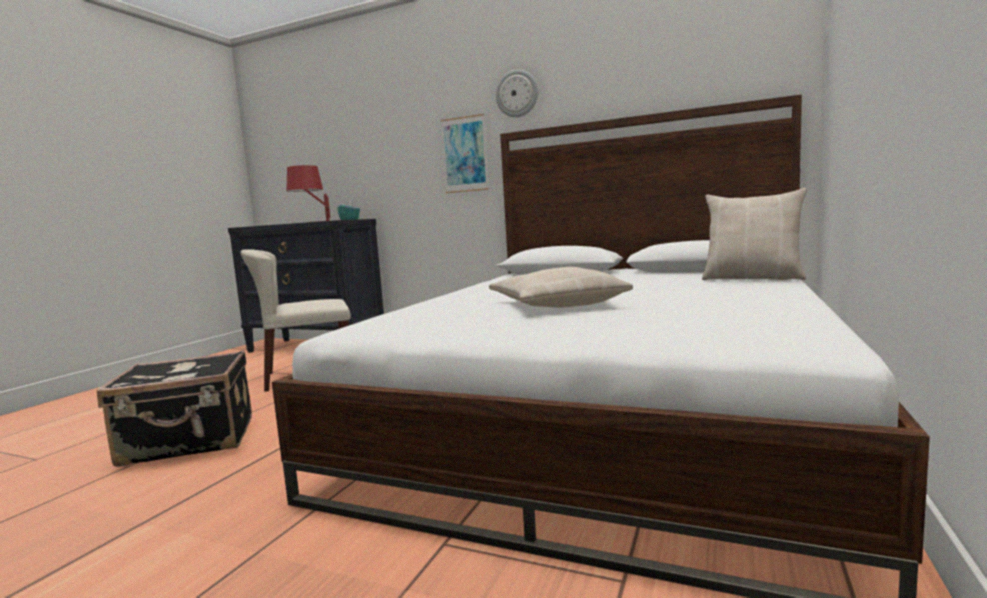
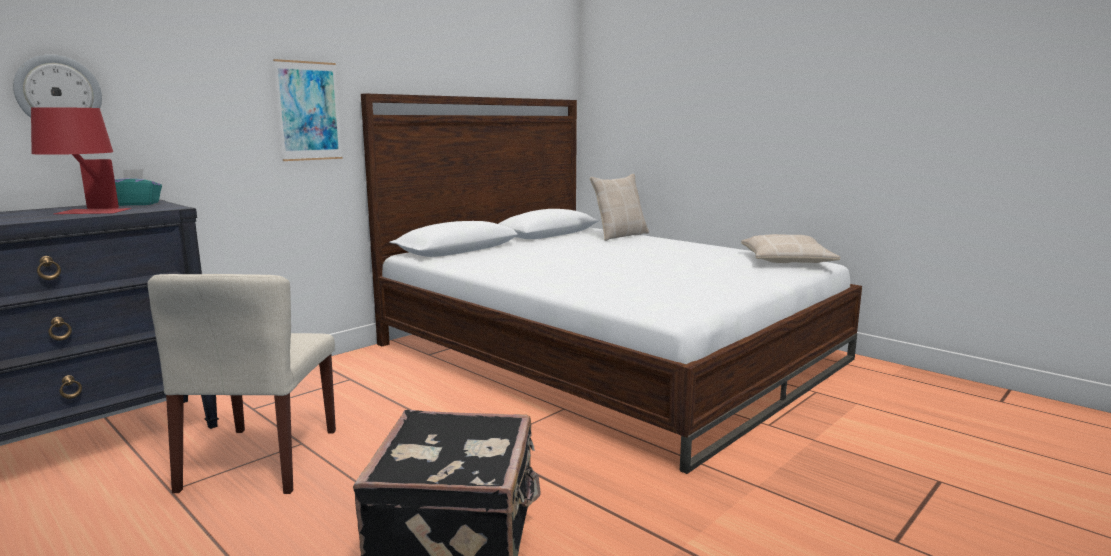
camera: 70 degrees left, 5 degrees up
beige pillow [489,267,633,308] -> beige pillow moved to [741,234,840,263]
wall clock [496,69,538,117] -> wall clock moved to [13,54,102,118]

